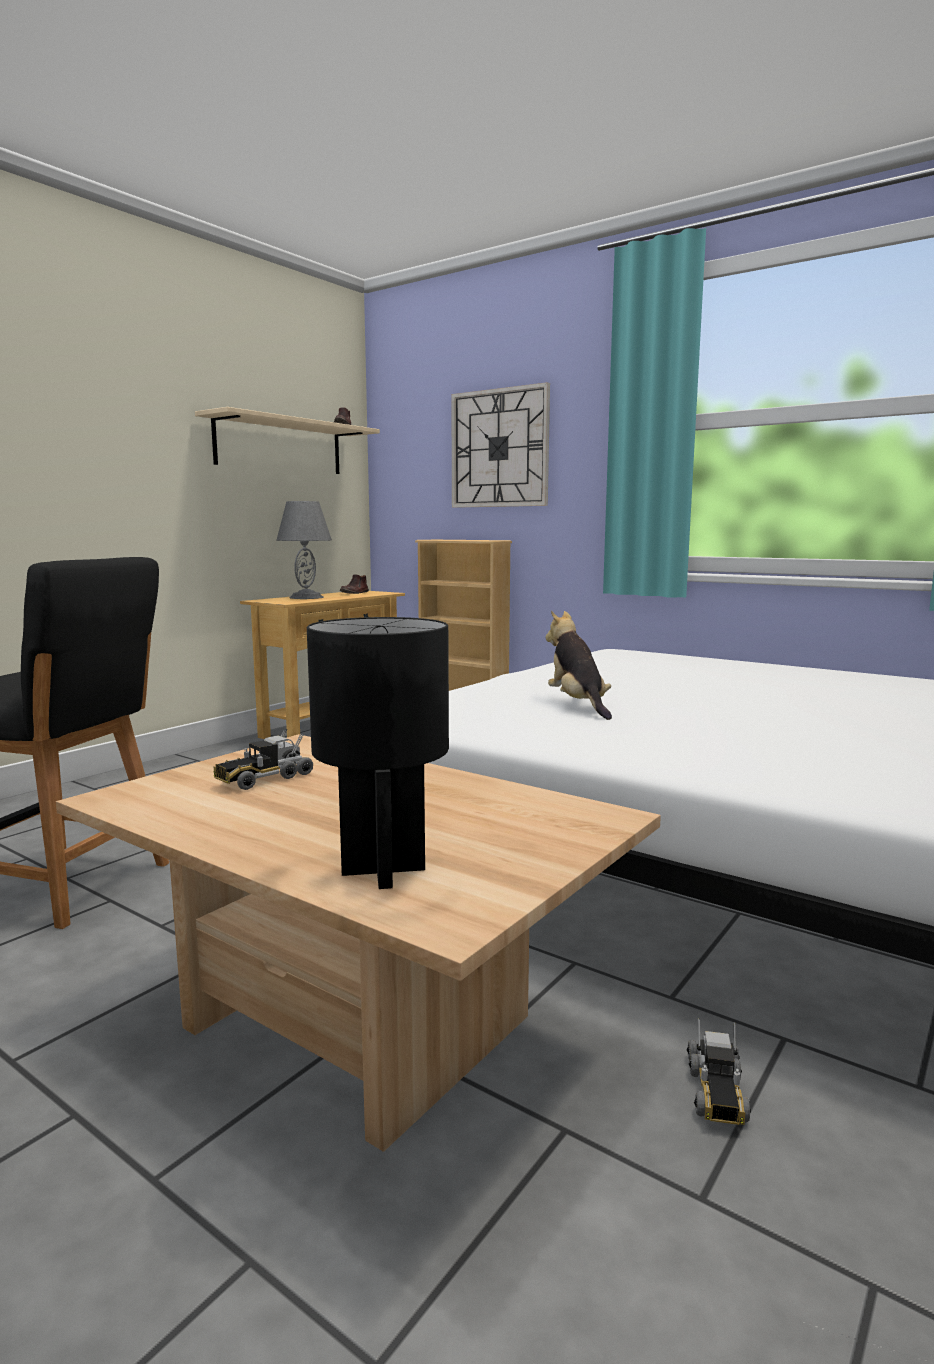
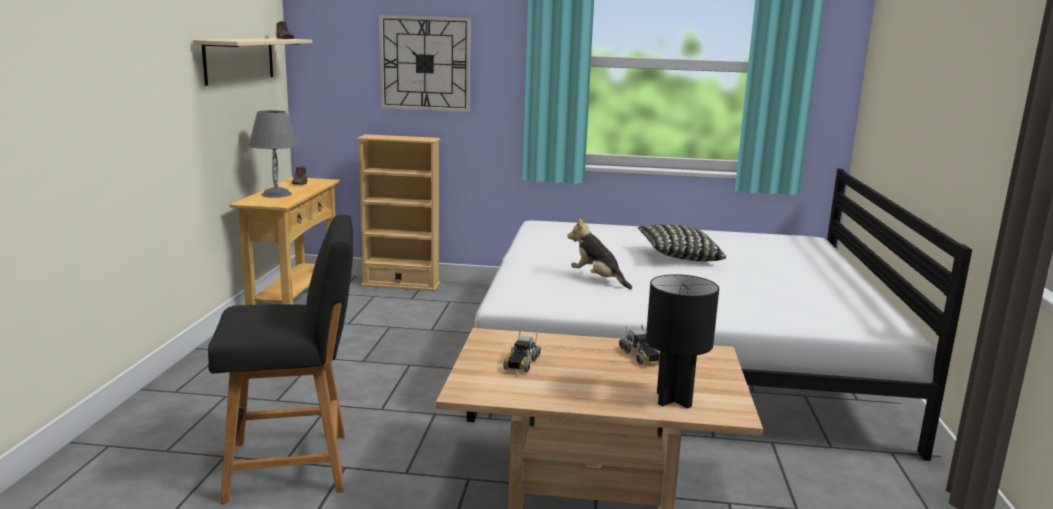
camera: 30 degrees left, 5 degrees up
toy truck [687,1018,751,1125] -> toy truck moved to [619,324,660,364]
none -> pillow [638,224,726,261]

